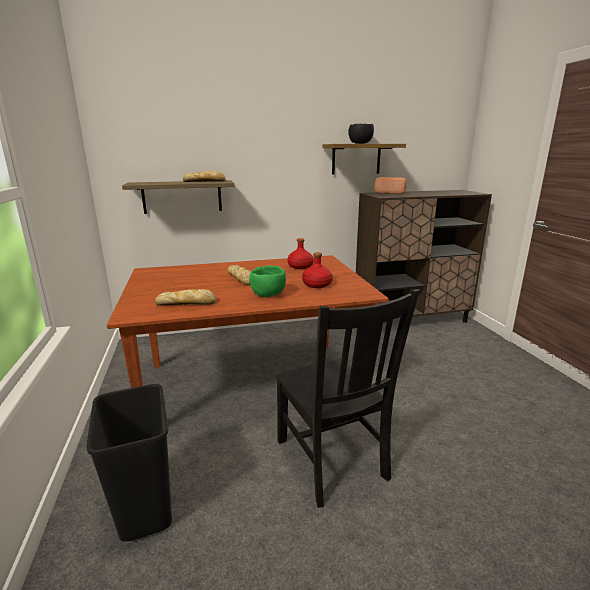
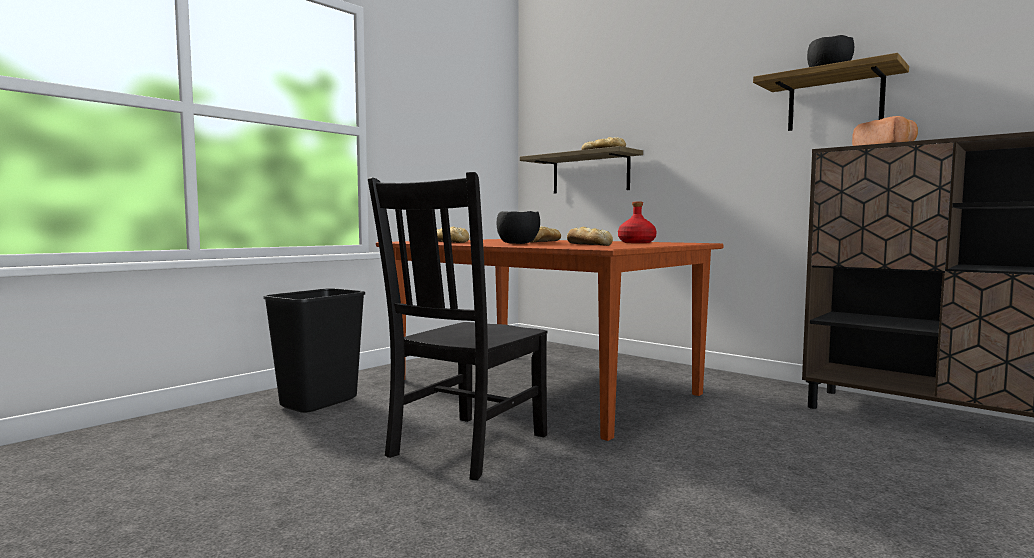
camera: 55 degrees right, 15 degrees down
green bowl [249,266,286,297] -> black bowl [497,211,540,244]
red bottle [302,252,333,288] -> bread [567,227,613,246]

